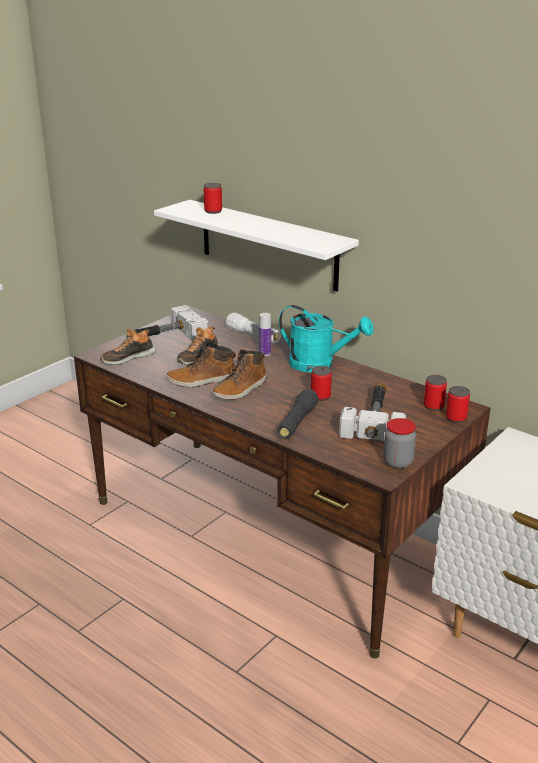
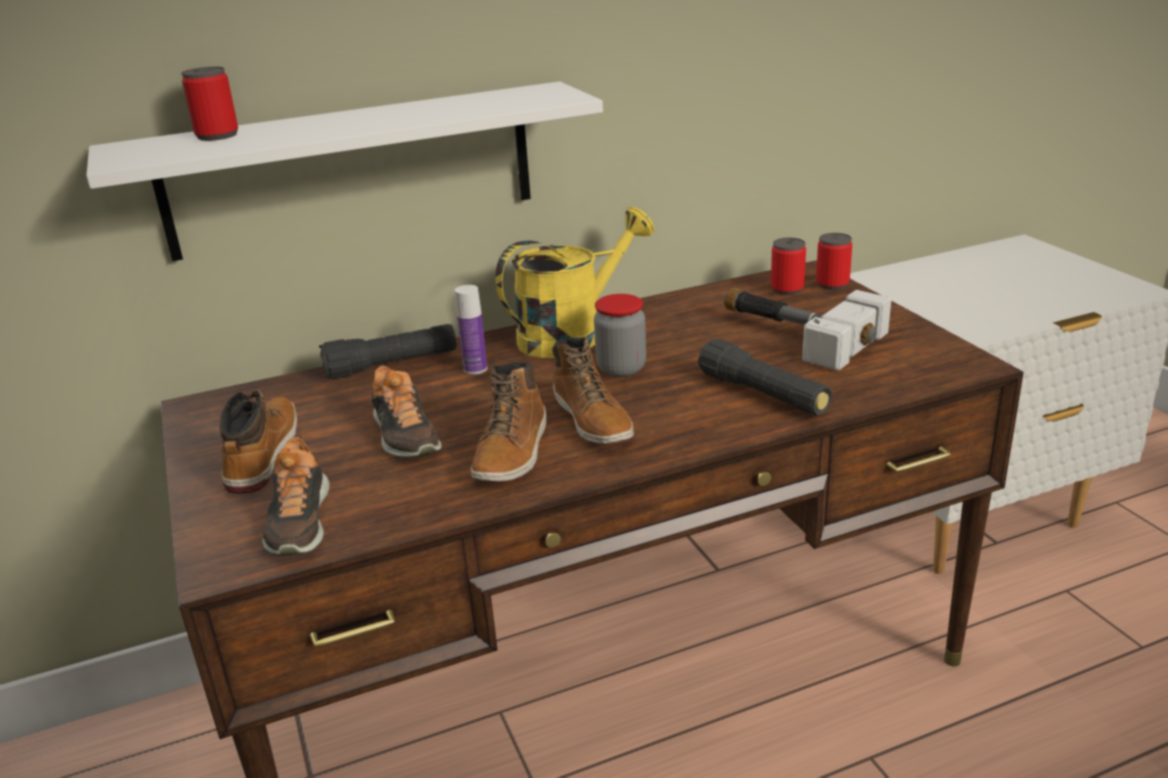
camera: 60 degrees left, 0 degrees up
hammer [126,305,209,341] -> boot [219,389,297,494]
white flashlight [226,313,281,343] -> black flashlight [319,324,457,379]
turquoise watering can [279,305,374,372] -> yellow watering can [495,207,654,358]
can [311,366,332,401] -> none
jar [383,418,416,469] -> jar moved to [594,294,646,377]

